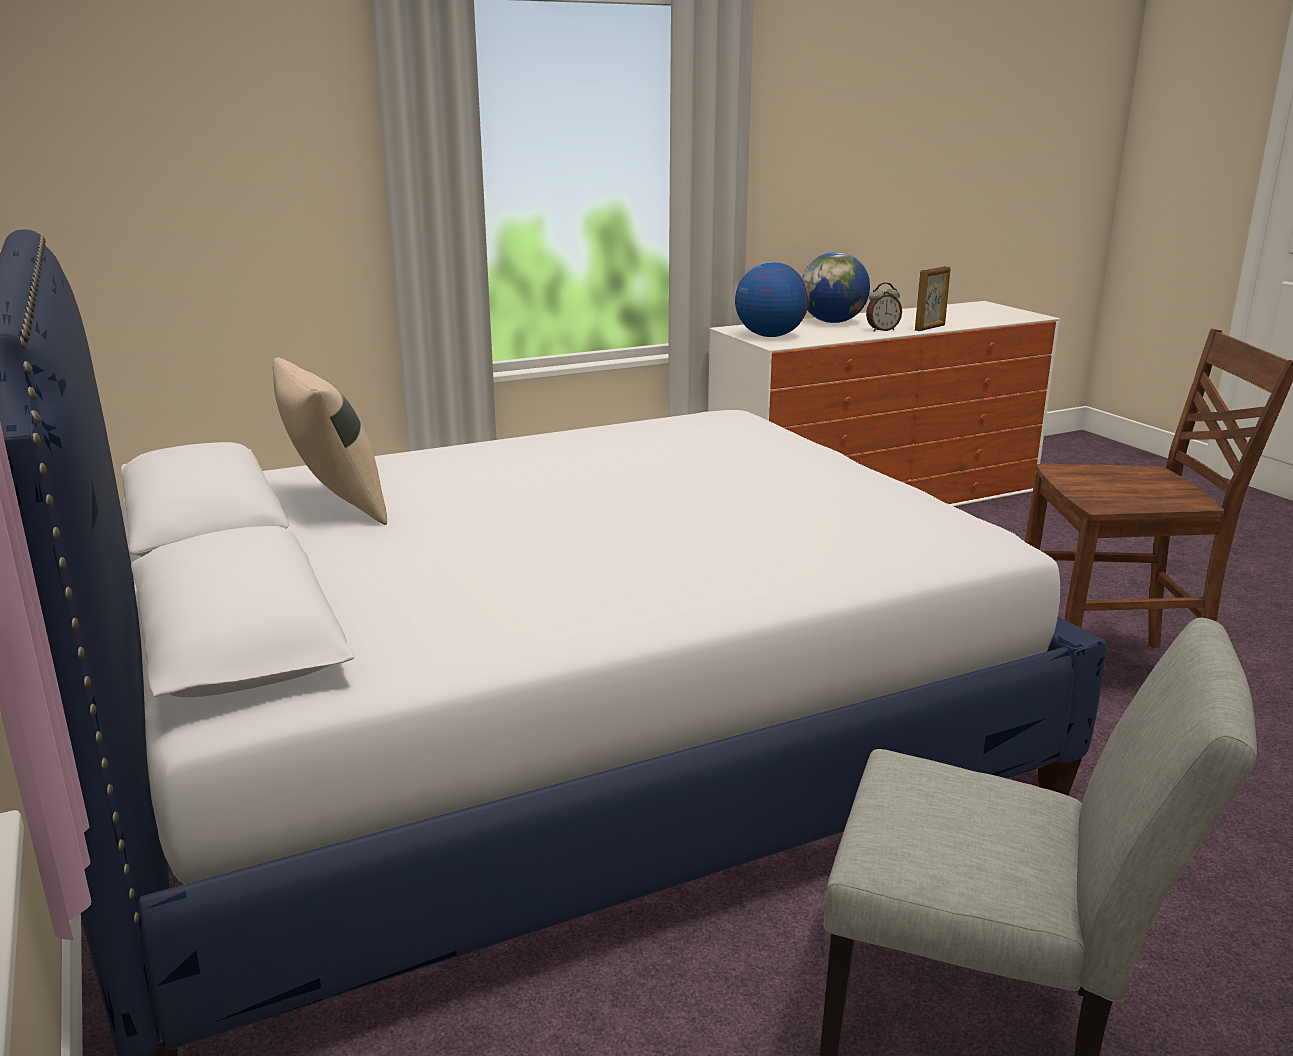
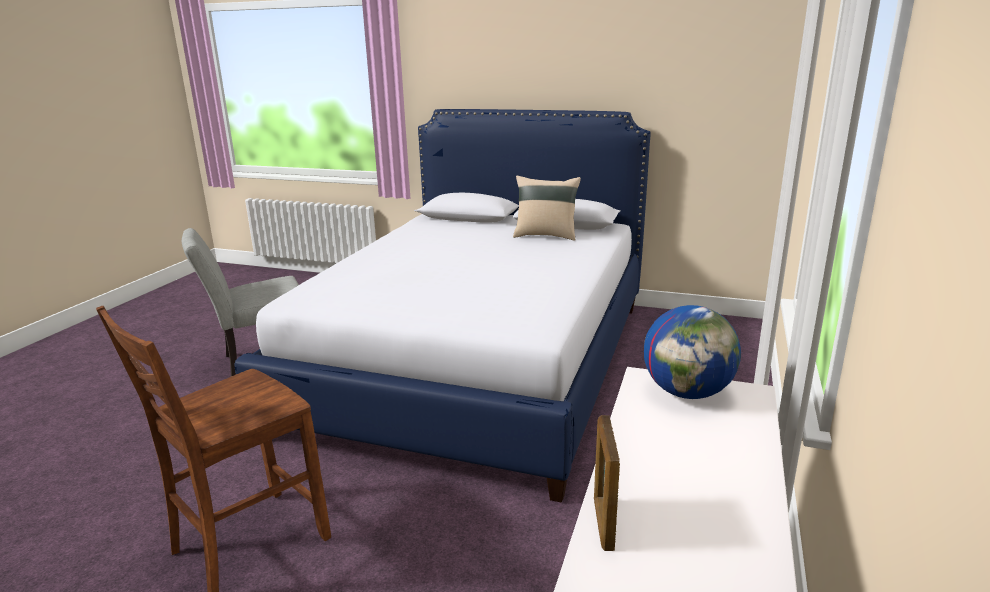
camera: 135 degrees right, 0 degrees up
globe [802,252,870,323] -> none
alarm clock [866,282,902,332] -> none

